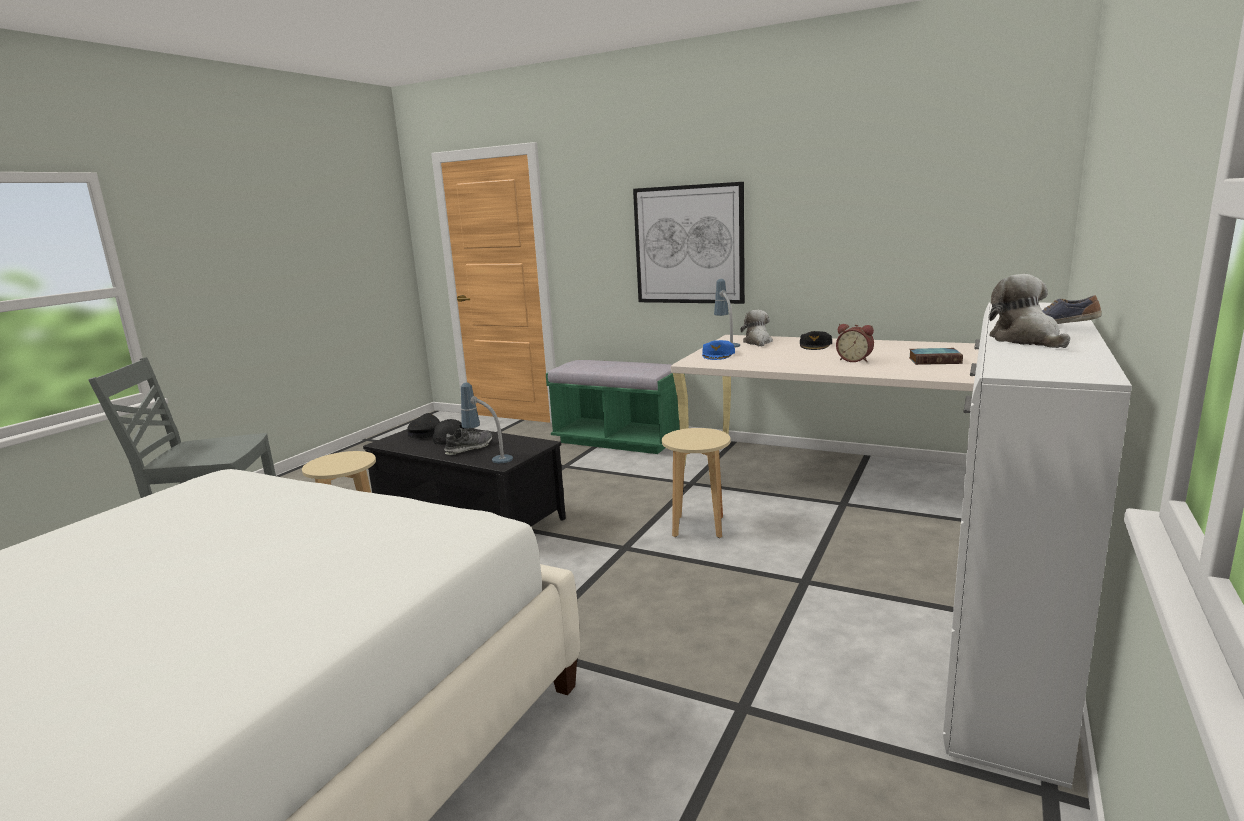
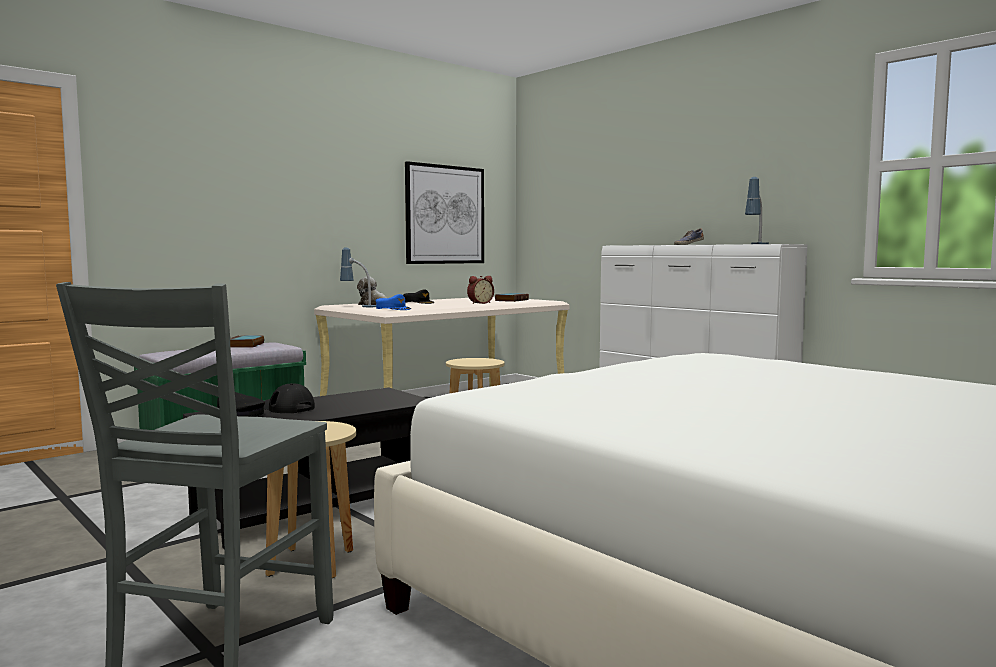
camera: 70 degrees left, 10 degrees down
shoe [444,428,492,455] -> none
table lamp [461,383,513,463] -> table lamp moved to [745,177,769,244]
picture [633,182,745,304] -> picture moved to [405,161,484,264]
plush toy [989,274,1070,348] -> none
none -> book [230,335,264,348]

